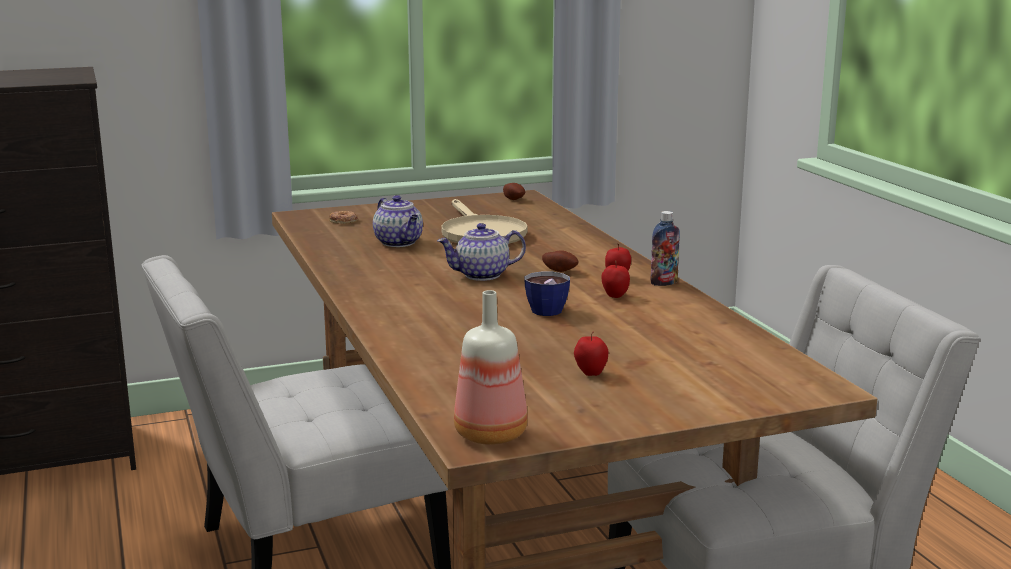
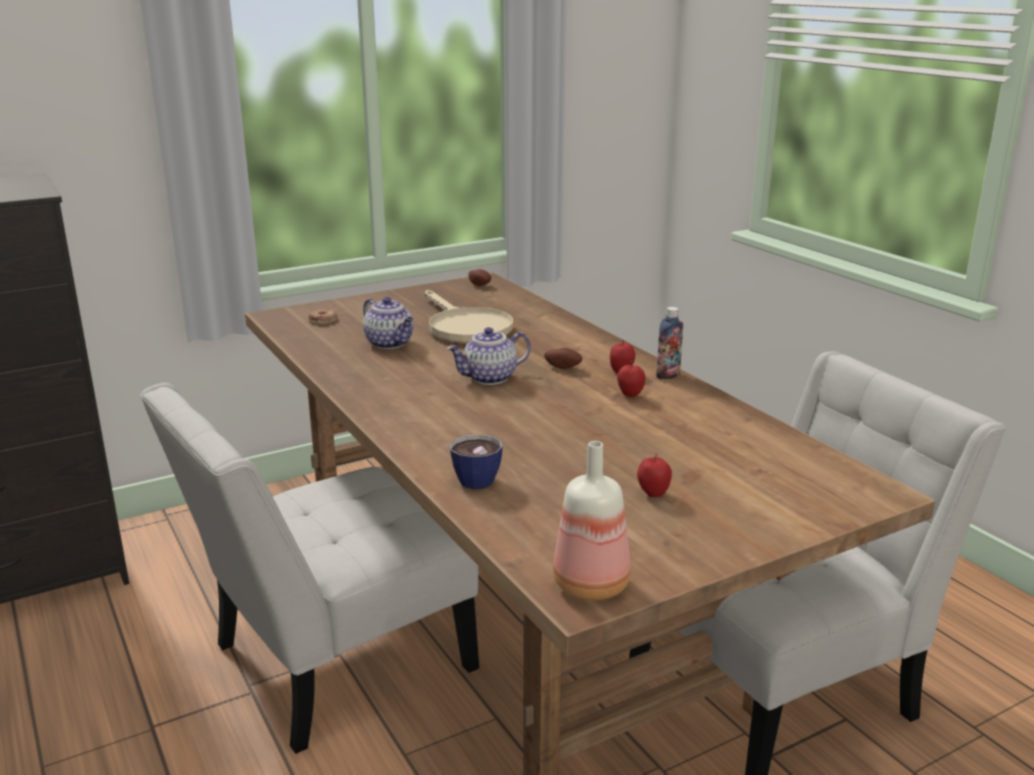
camera: 10 degrees left, 5 degrees up
cup [524,272,570,316] -> cup moved to [450,435,503,489]

